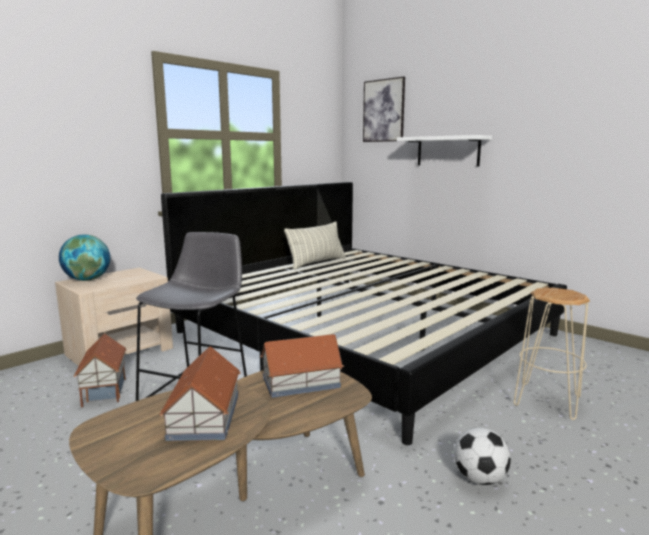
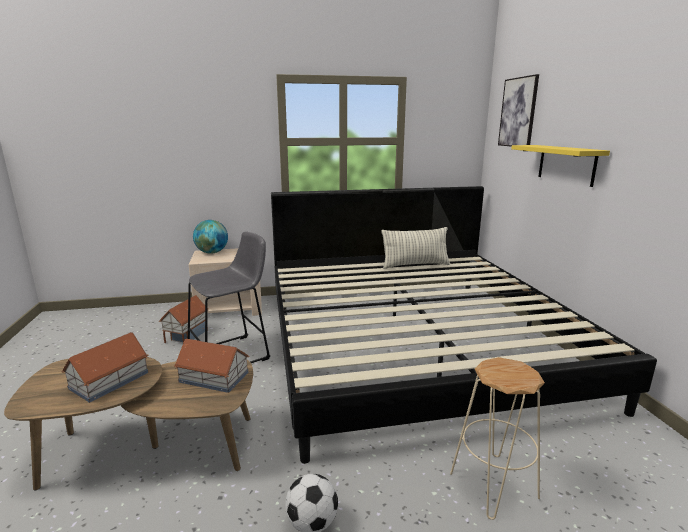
camera: 35 degrees right, 5 degrees up
white shelf [397,135,492,166] -> yellow shelf [511,145,610,187]

